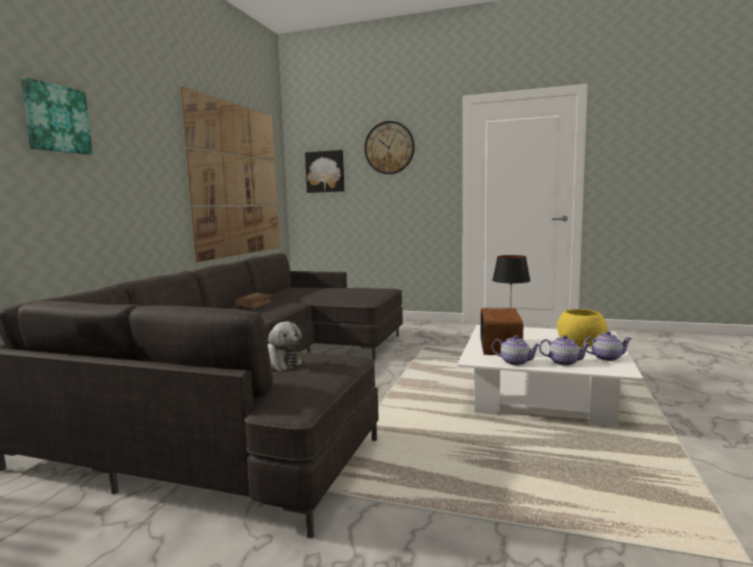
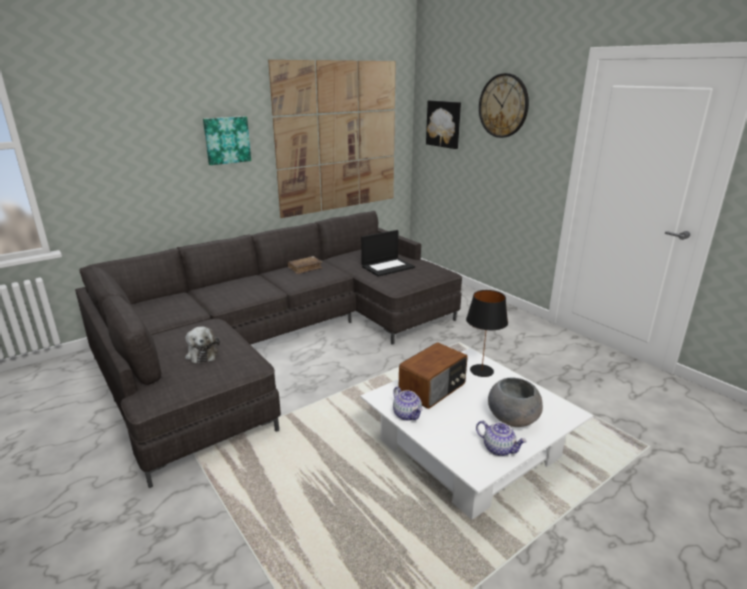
camera: 35 degrees right, 15 degrees up
picture [21,77,92,155] -> picture moved to [203,116,251,165]
teapot [539,335,591,366] -> none
yellow bowl [557,309,608,347] -> grey bowl [488,377,543,427]
none -> laptop [361,230,415,276]

